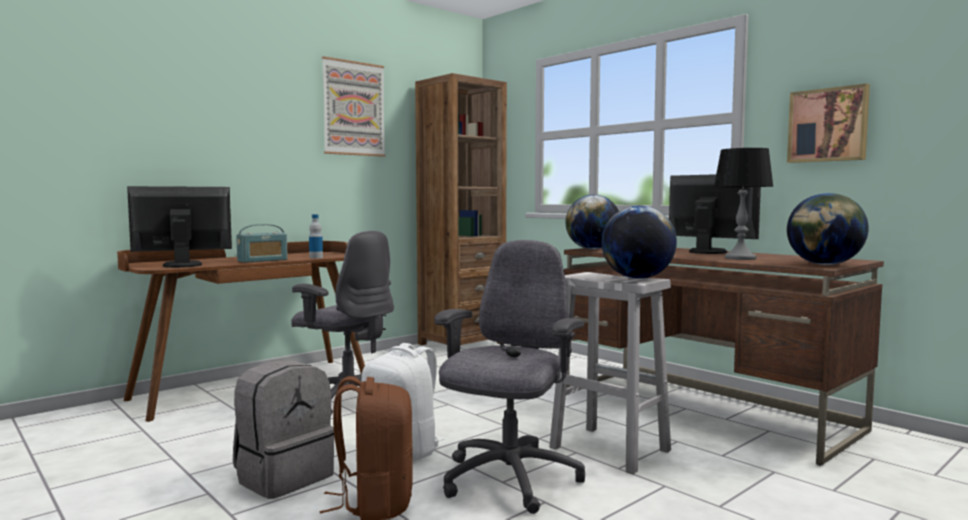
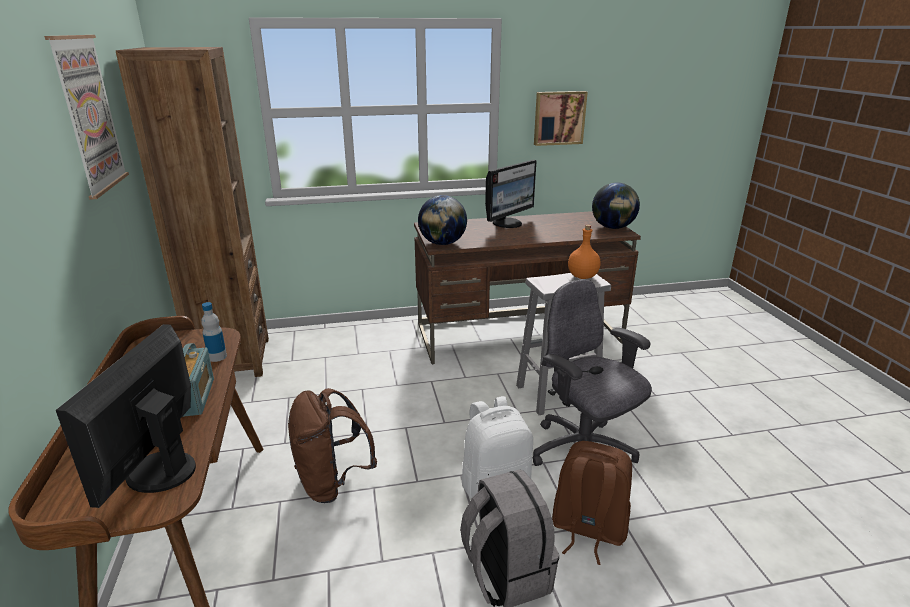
camera: 60 degrees left, 20 degrees up
grey office chair [291,231,394,415] -> brown backpack [288,388,377,503]
globe [602,205,677,279] -> orange bottle [568,224,601,279]
monitor [669,174,761,254] -> monitor turned 150 degrees clockwise [485,160,537,228]
table lamp [714,148,773,260] -> none

